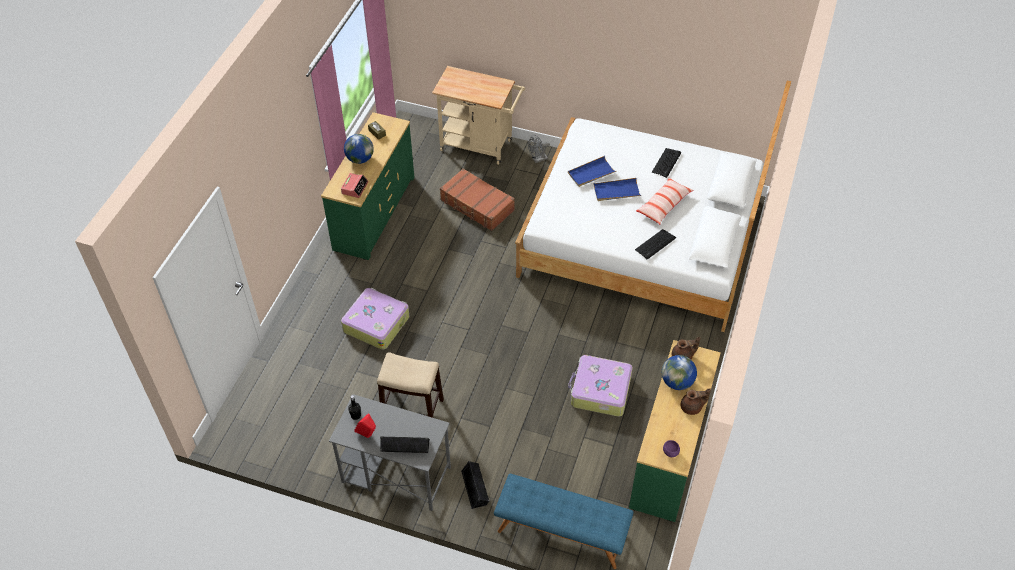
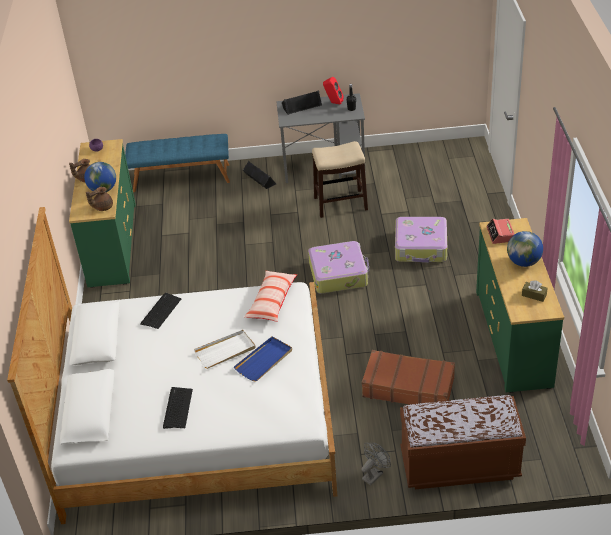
camera: 160 degrees right, 10 degrees down
beige cart [432,66,525,165] -> brown bench [400,395,526,489]
suitcase [568,355,633,417] -> suitcase moved to [308,241,369,294]
blue tray [593,178,641,201] -> white tray [194,330,256,369]
pillow [636,177,693,224] -> pillow moved to [244,271,297,322]

